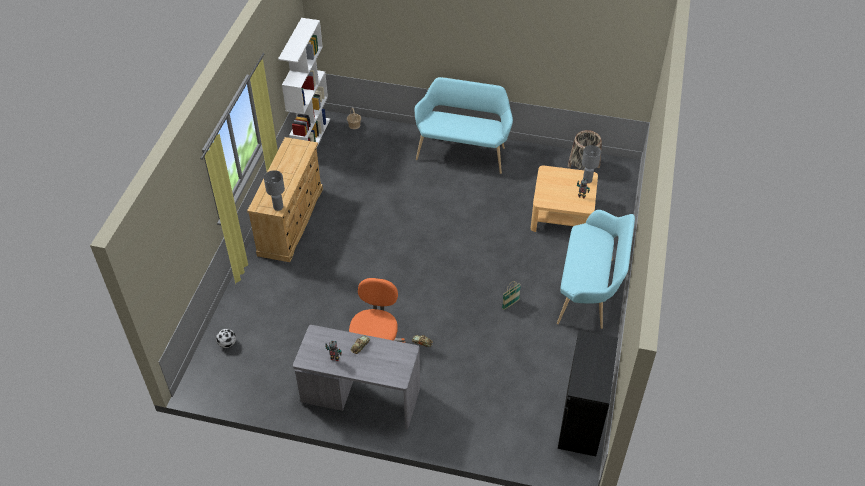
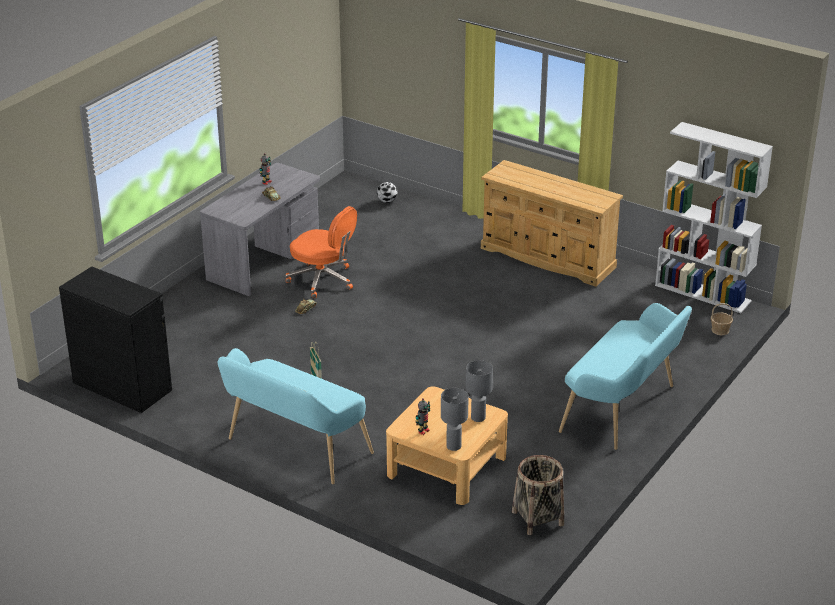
camera: 110 degrees right, 15 degrees down
grey table lamp [264,170,285,211] -> grey table lamp moved to [466,360,493,422]

